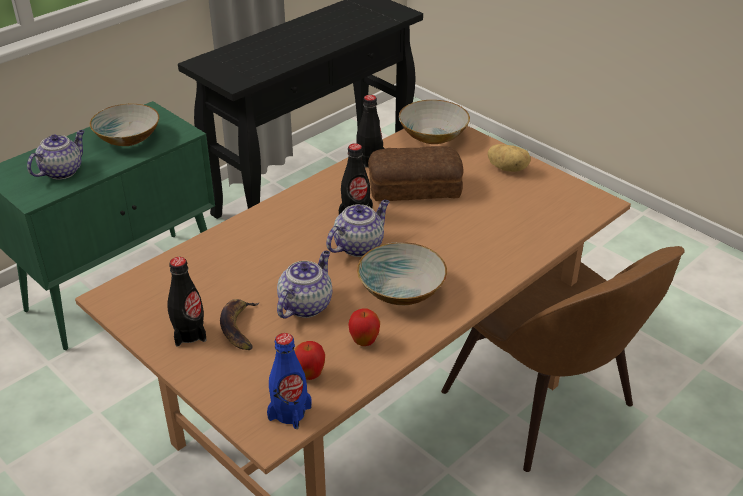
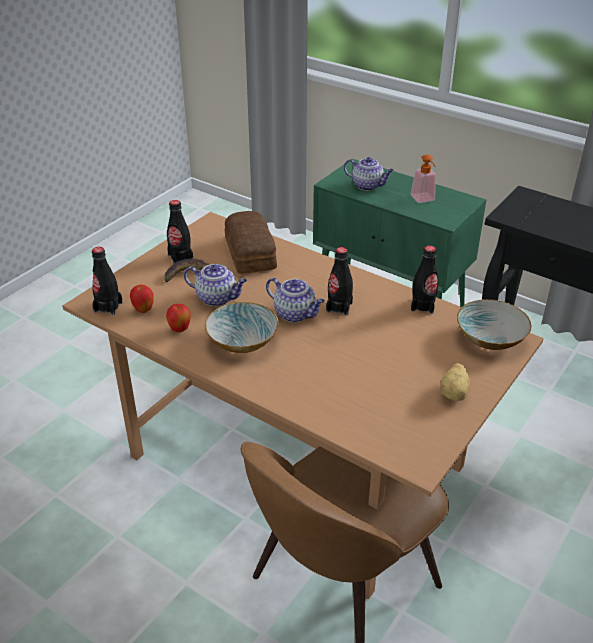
camera: 80 degrees right, 0 degrees up
bowl [90,104,159,146] -> soap dispenser [411,155,436,203]
blue bottle [267,333,311,429] -> black bottle [92,247,123,315]
bread [368,146,464,201] -> bread moved to [225,211,277,274]

